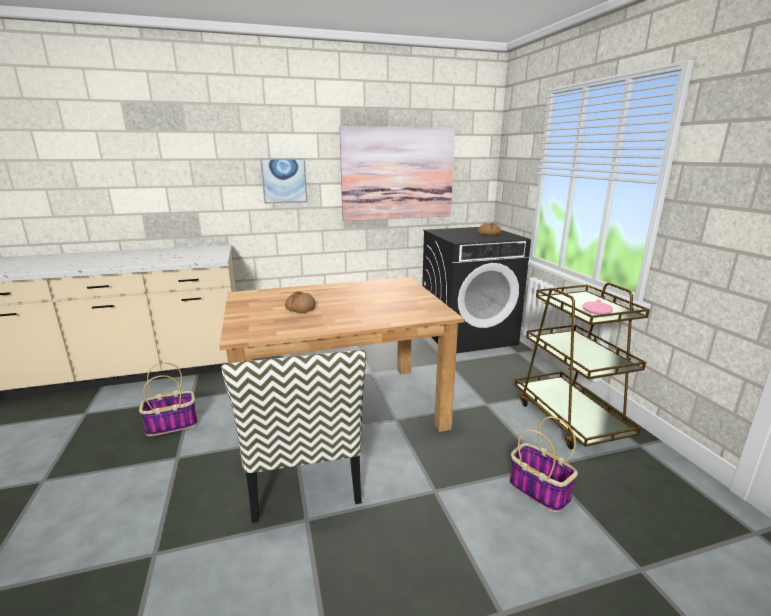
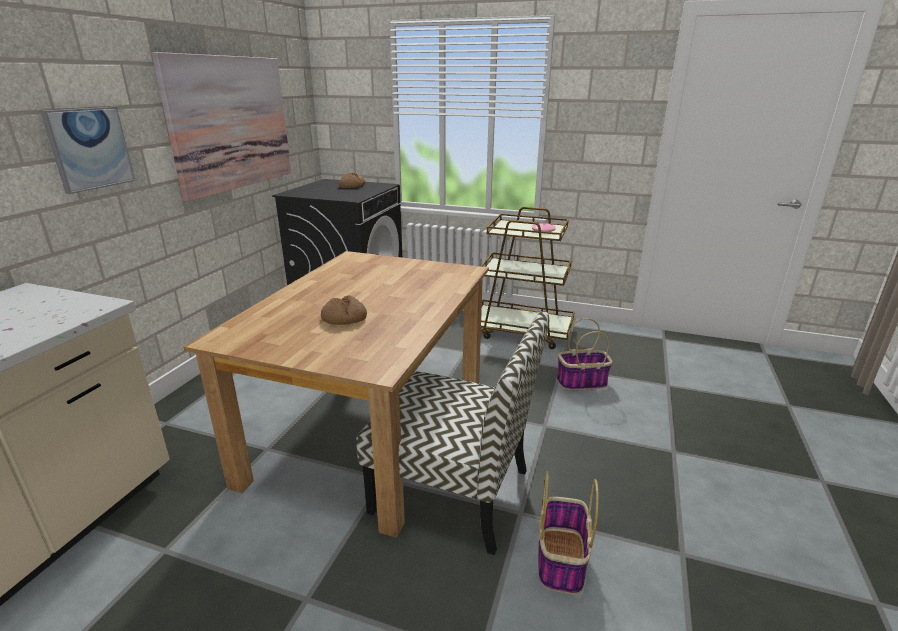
camera: 55 degrees left, 5 degrees up
basket [139,363,198,436] -> basket moved to [539,471,598,595]

